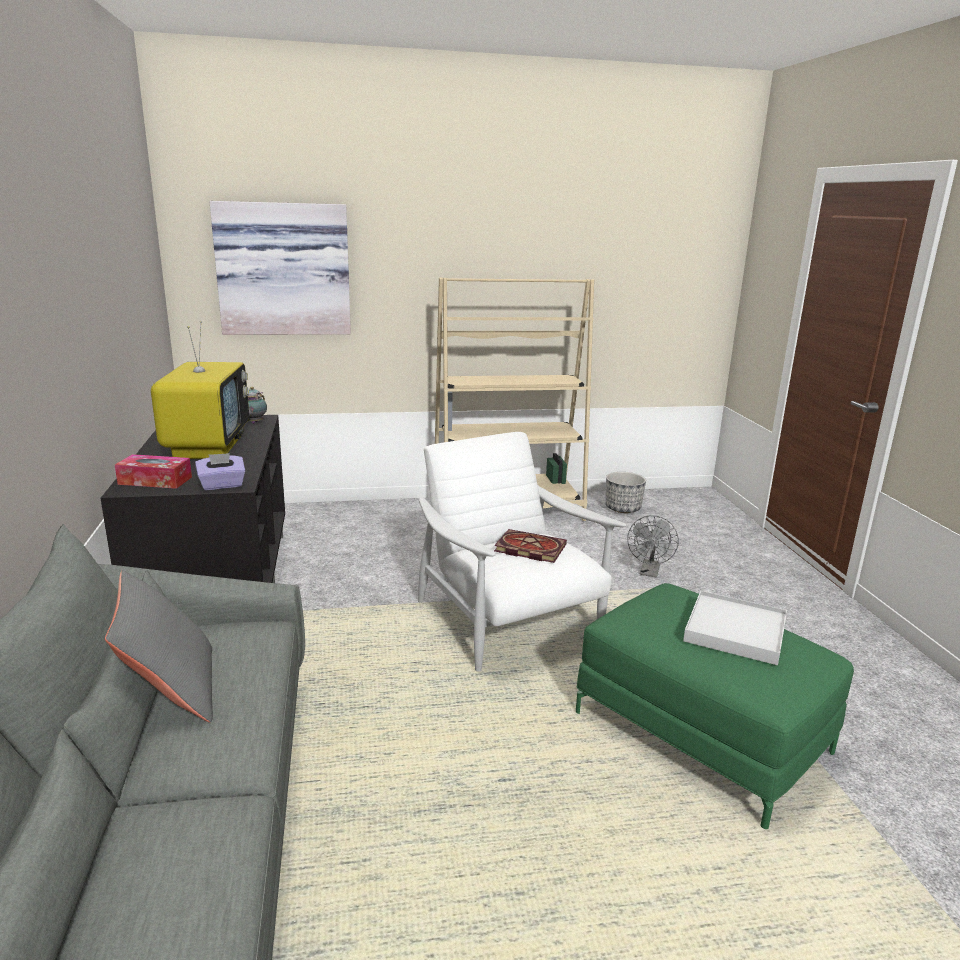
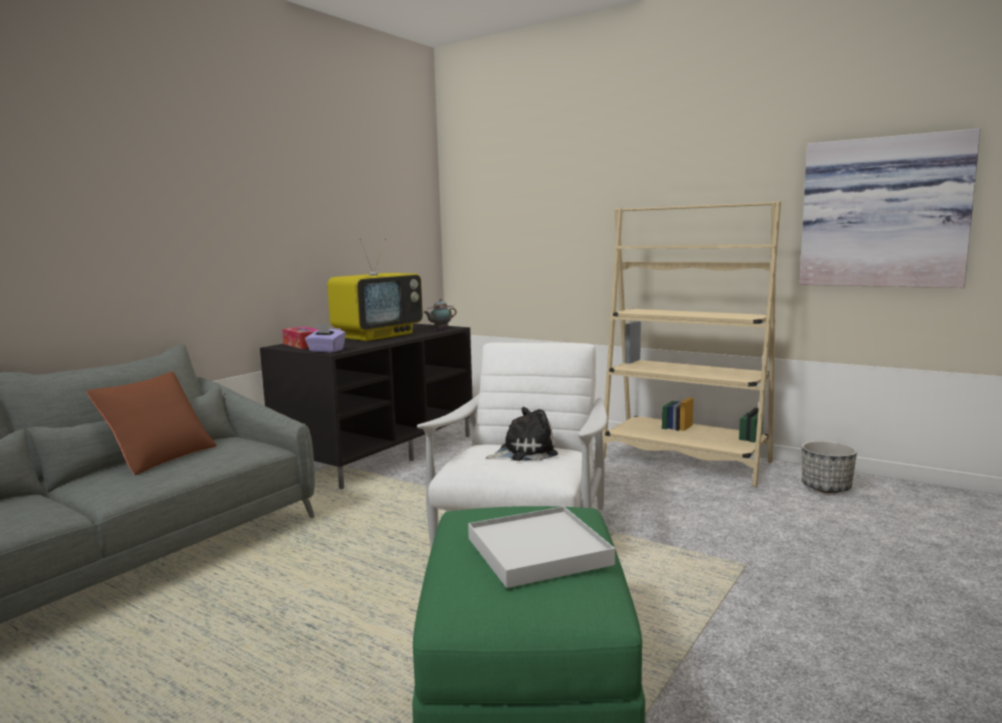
camera: 45 degrees right, 10 degrees down
grey pillow [105,570,213,722] -> brown pillow [86,372,217,475]
picture [209,201,351,335] -> picture moved to [799,128,980,288]
book [494,529,567,563] -> plush toy [486,407,558,461]
grey fan [627,515,679,577] -> none

